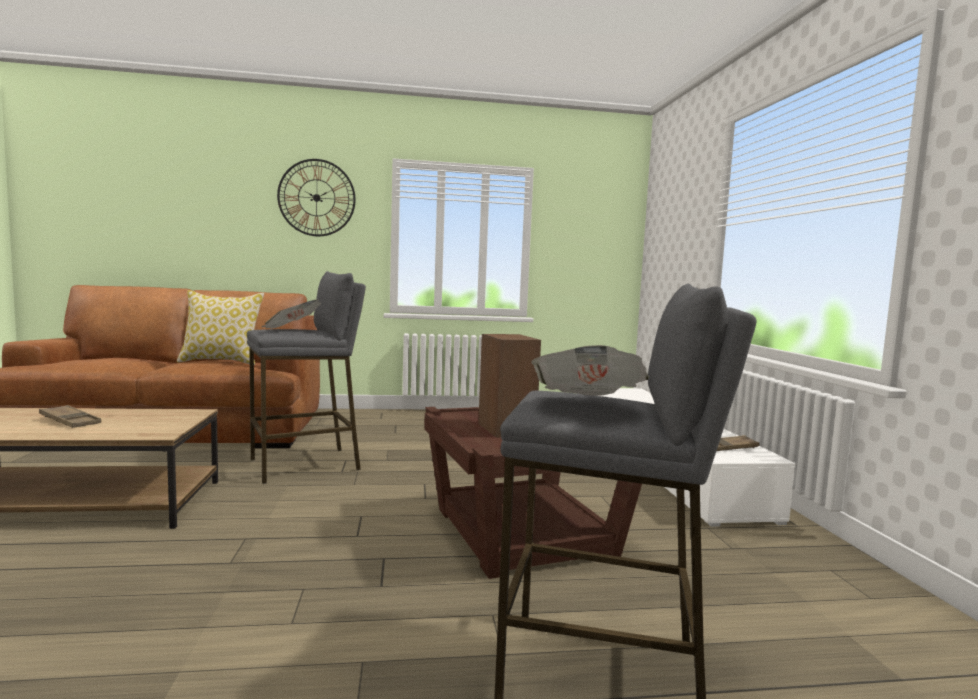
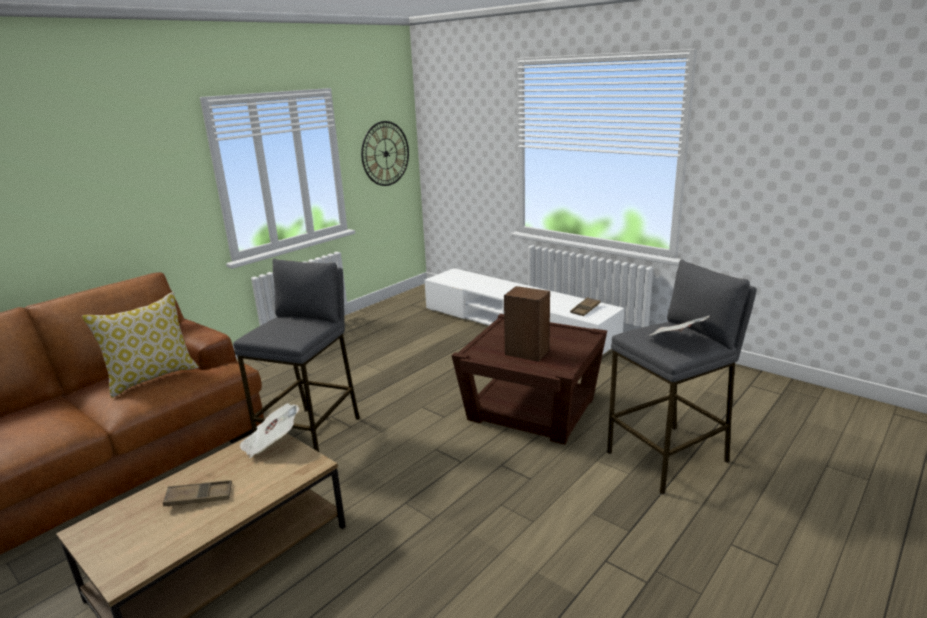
camera: 40 degrees left, 15 degrees up
newspaper [261,299,321,329] -> newspaper moved to [239,403,299,458]
wall clock [277,159,356,236] -> wall clock moved to [361,121,409,186]

